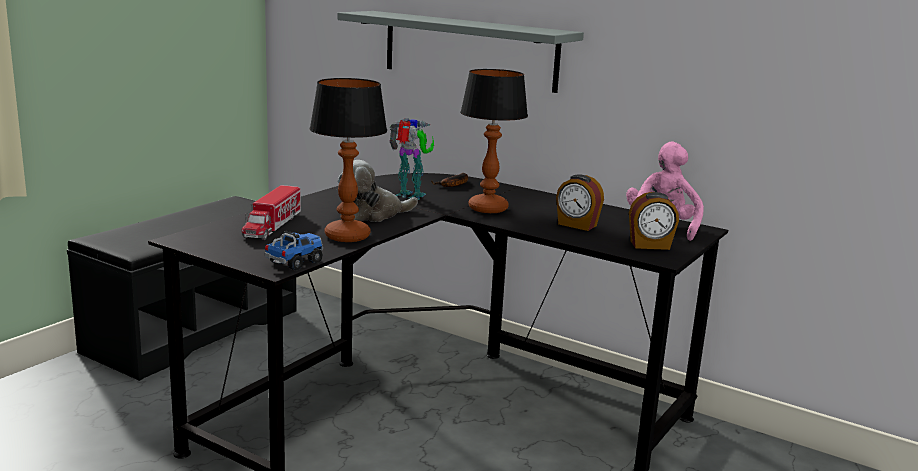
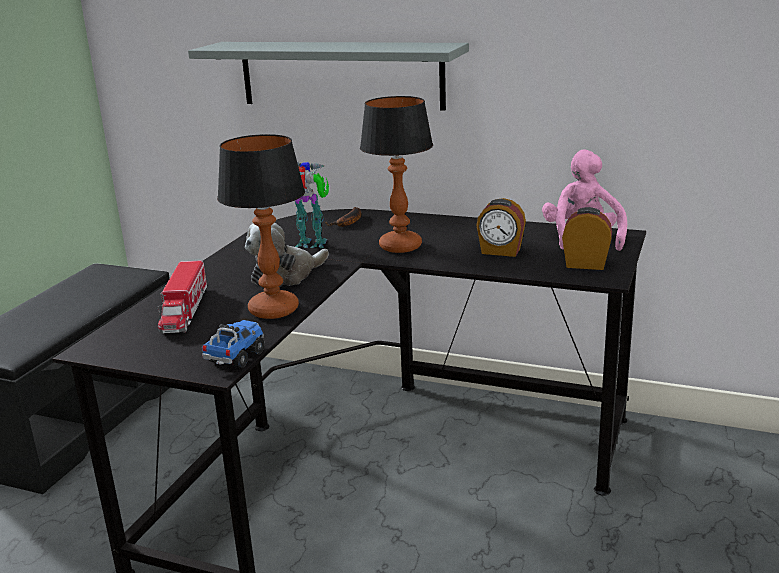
camera: 10 degrees left, 5 degrees up
alarm clock [629,192,679,250] -> alarm clock turned 150 degrees counterclockwise [562,207,612,270]

